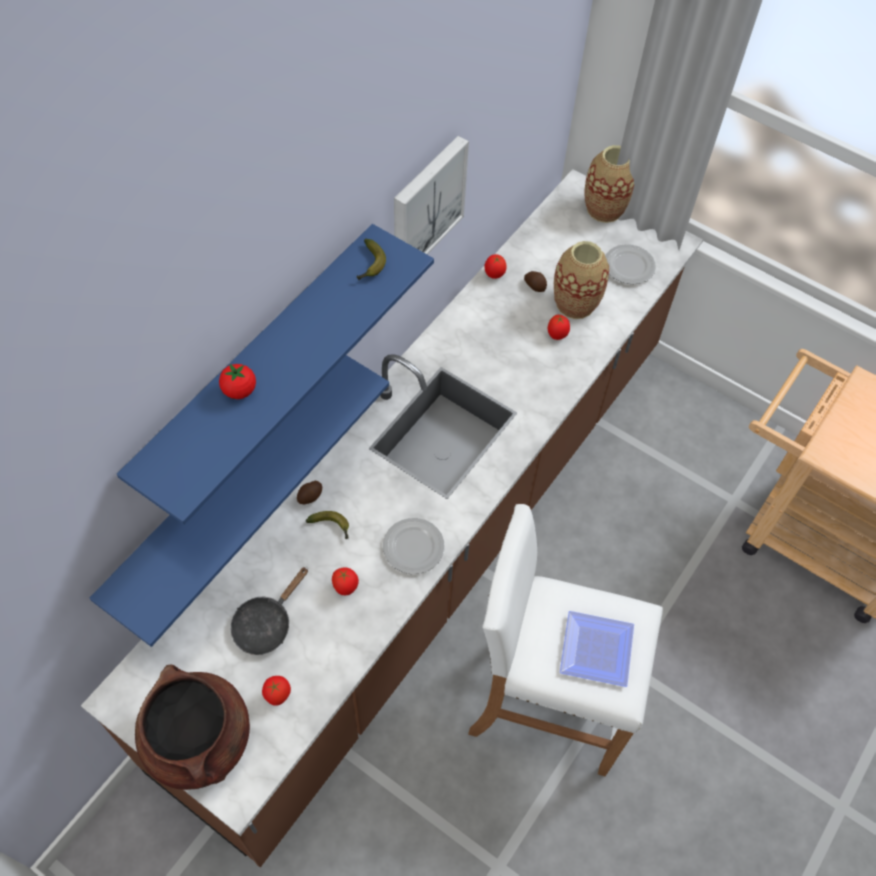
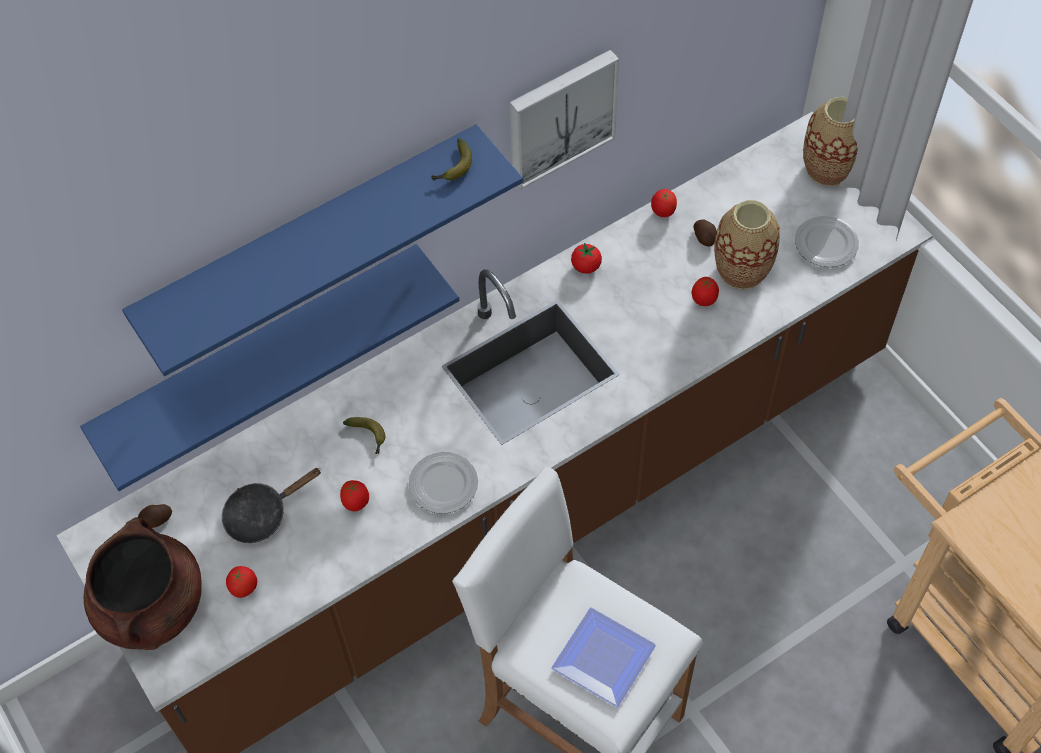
camera: 25 degrees right, 0 degrees up
tomato [219,364,256,399] -> tomato moved to [571,243,602,274]
potato [297,481,322,504] -> potato moved to [138,504,172,528]

